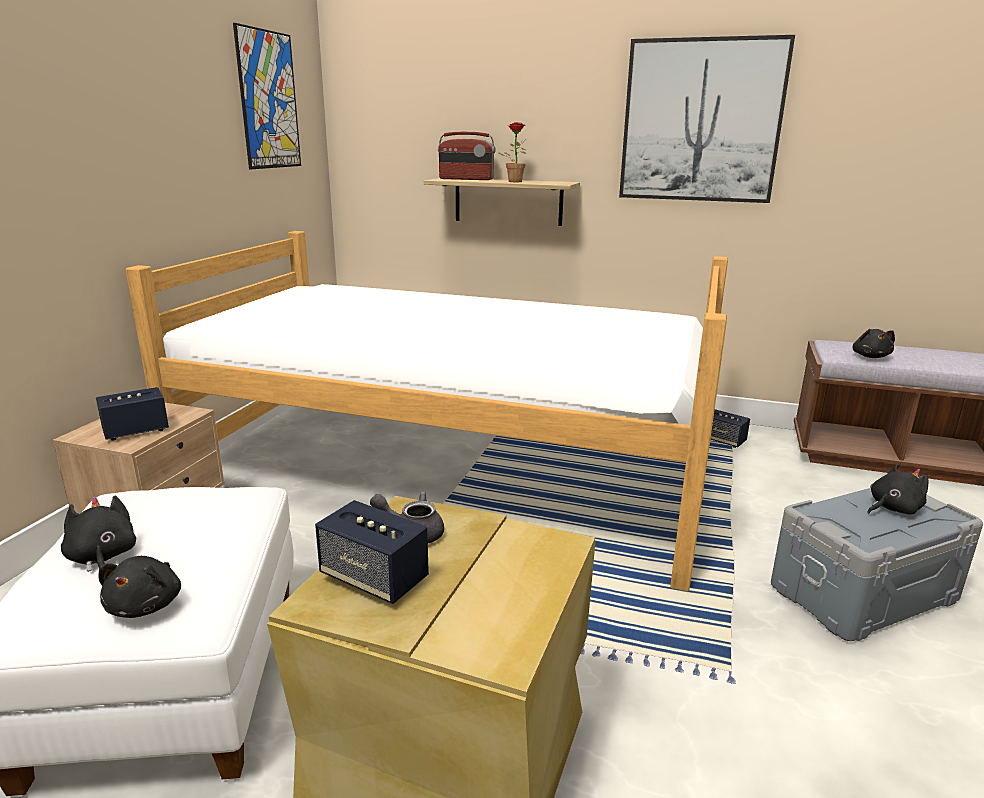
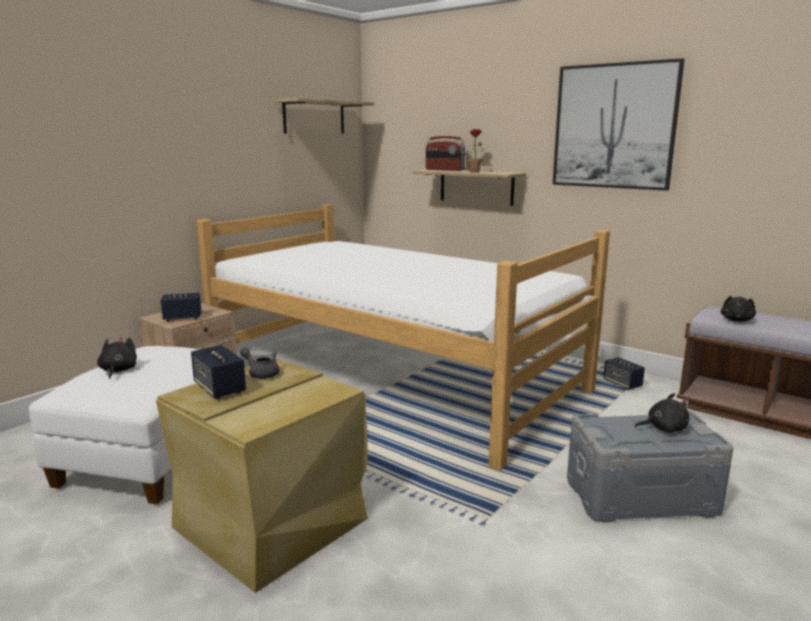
camera: 20 degrees right, 5 degrees down
black plush toy [98,556,181,618] -> none
picture [233,23,301,169] -> shelf [273,98,375,134]

